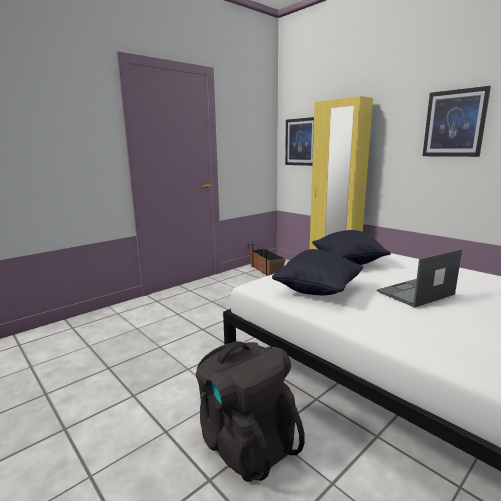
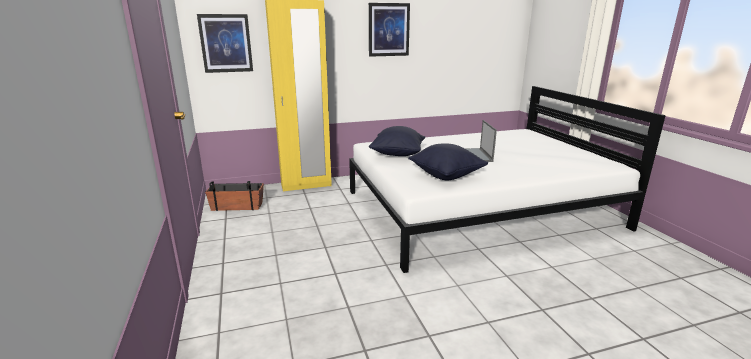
camera: 65 degrees left, 5 degrees up
black backpack [196,341,305,482] -> none

